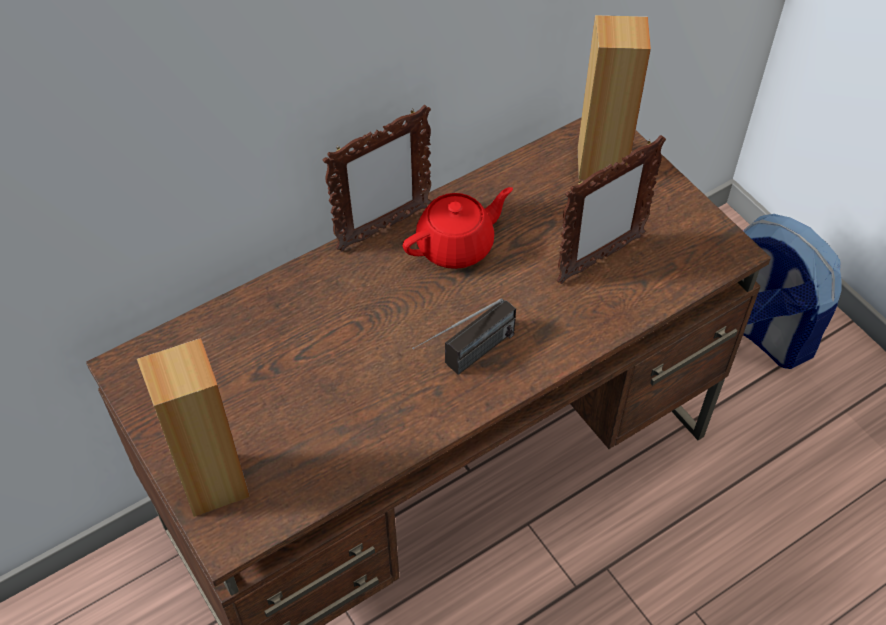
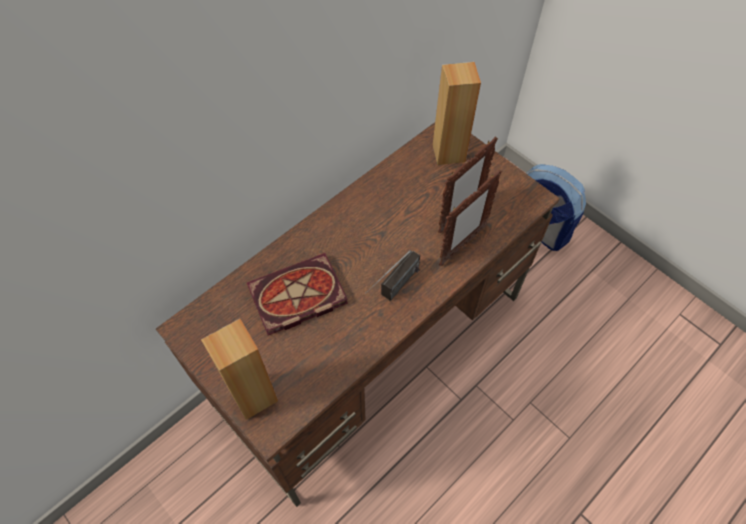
camera: 10 degrees left, 5 degrees up
picture frame [323,105,431,252] -> picture frame moved to [439,170,502,266]
red teapot [403,187,513,269] -> none
none -> book [247,253,348,335]

